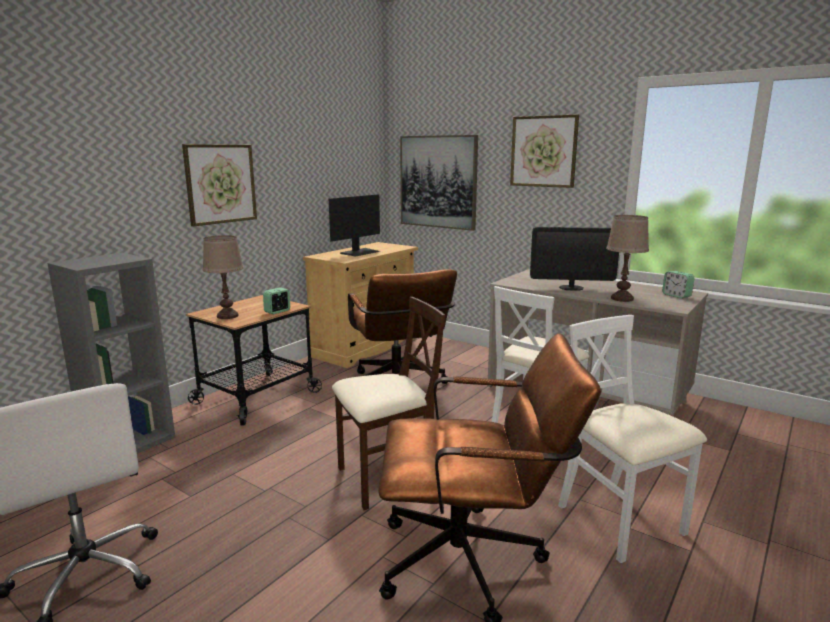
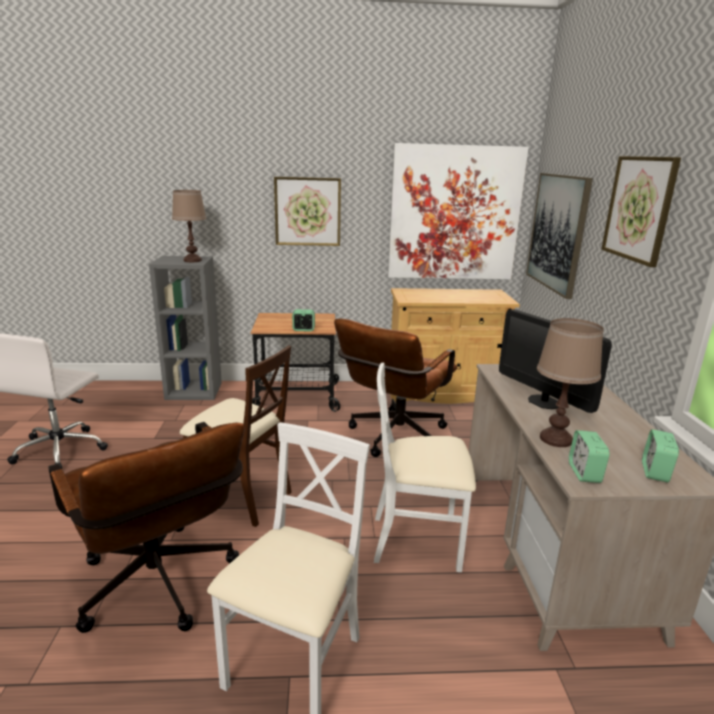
camera: 50 degrees right, 5 degrees up
brown table lamp [203,235,243,319] -> brown table lamp moved to [172,190,206,262]
monitor [329,194,380,256] -> none
none -> picture [388,143,529,279]
none -> alarm clock [569,430,610,483]

